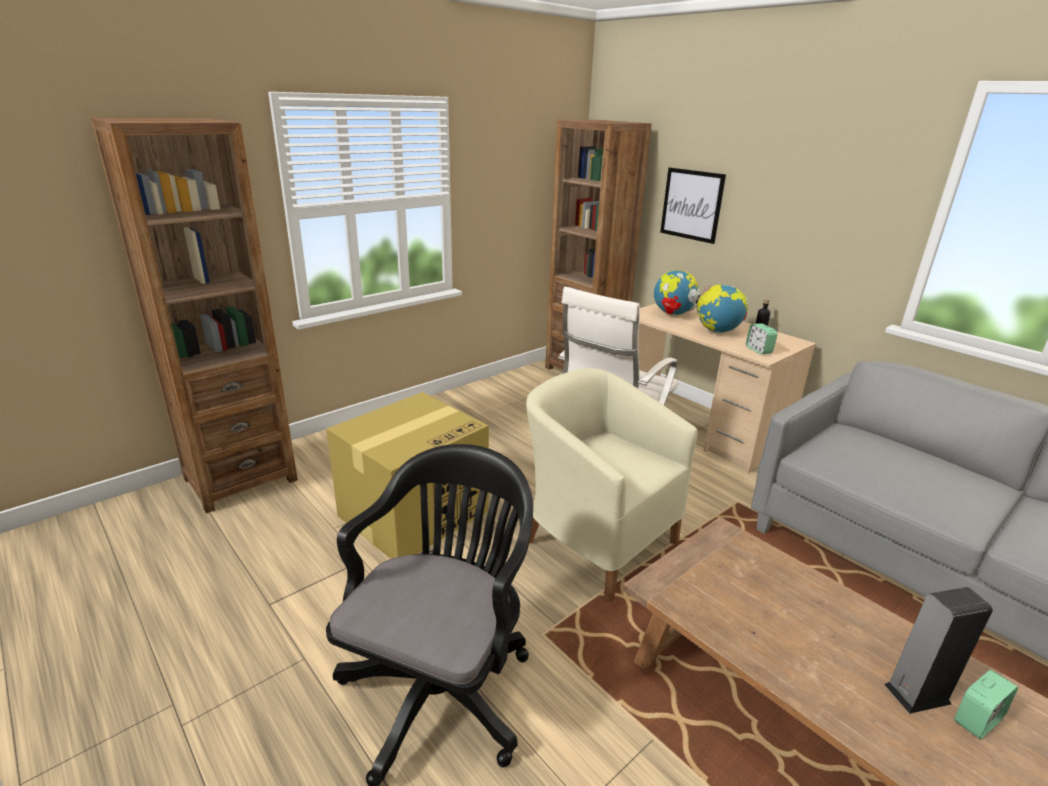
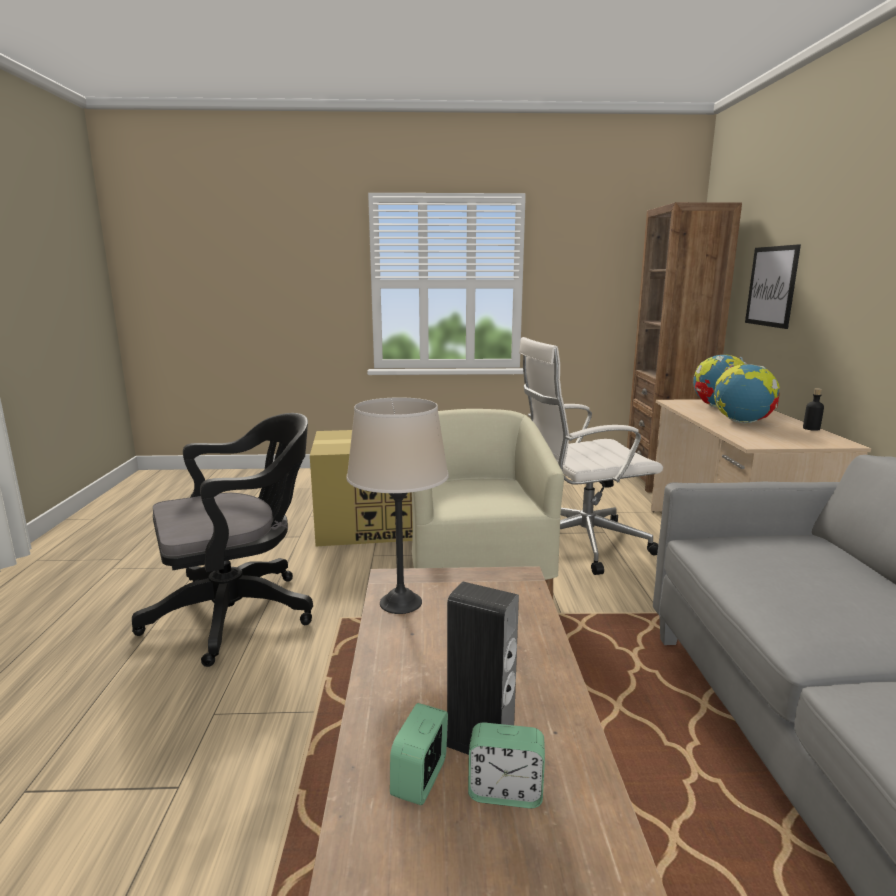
camera: 40 degrees right, 10 degrees down
brown bookcase [91,118,298,513] -> none
alarm clock [746,323,778,354] -> alarm clock moved to [390,703,448,805]
none -> beige table lamp [346,397,449,614]

